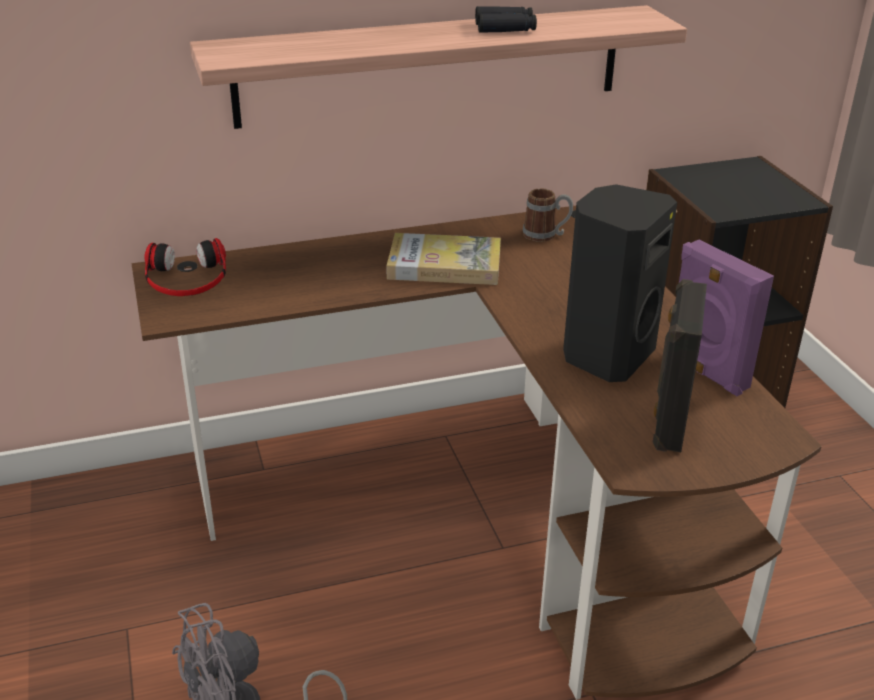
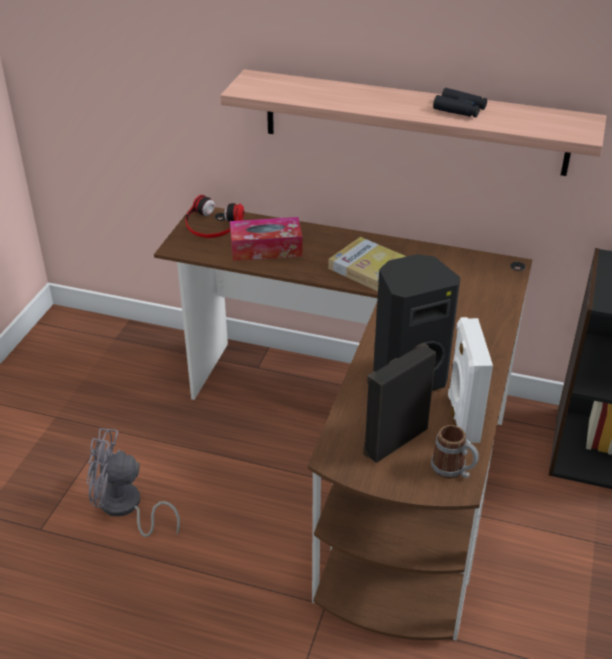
camera: 35 degrees right, 5 degrees up
mug [523,188,573,242] -> mug moved to [431,425,479,479]
purple speaker [679,240,774,396] -> white speaker [448,317,493,443]
none -> tissue box [230,217,303,261]

